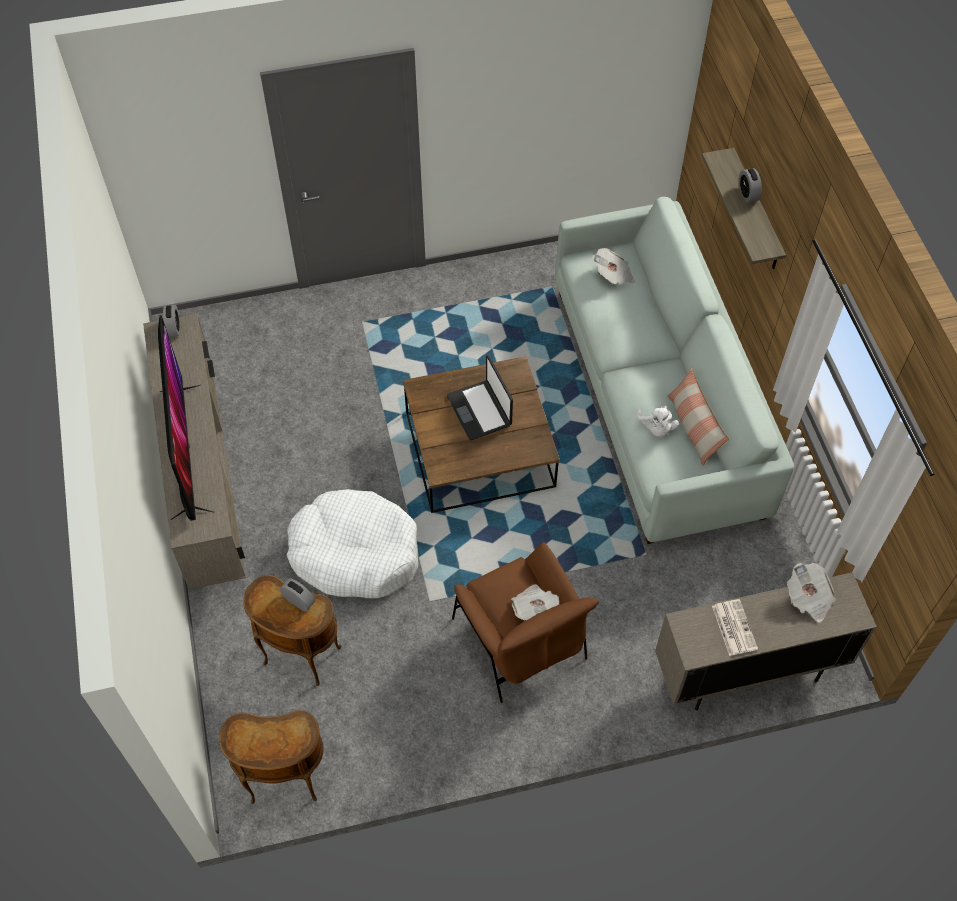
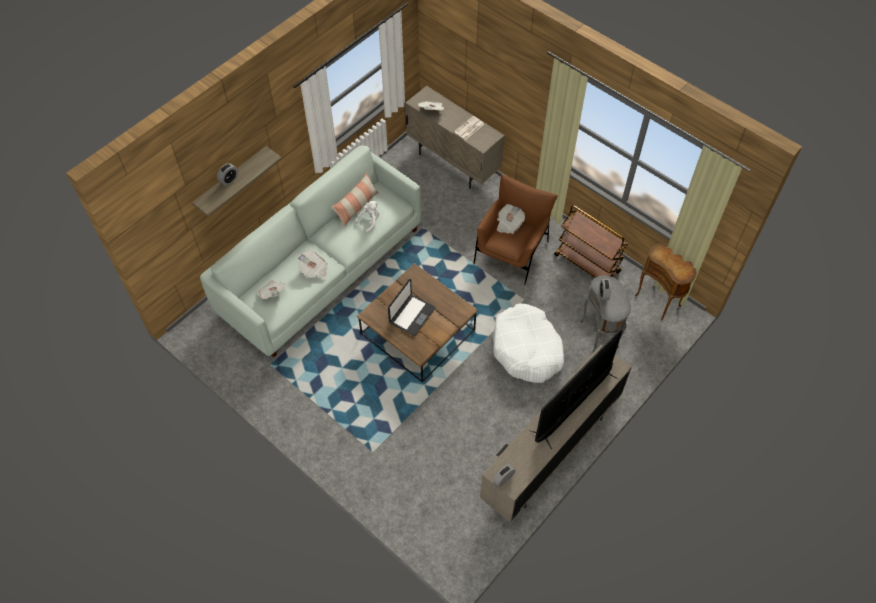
camera: 125 degrees left, 0 degrees up
brown side table [243,575,341,686] -> grey side table [580,275,631,354]
none -> newspaper [298,251,328,279]
none -> brown cart [554,205,628,278]

